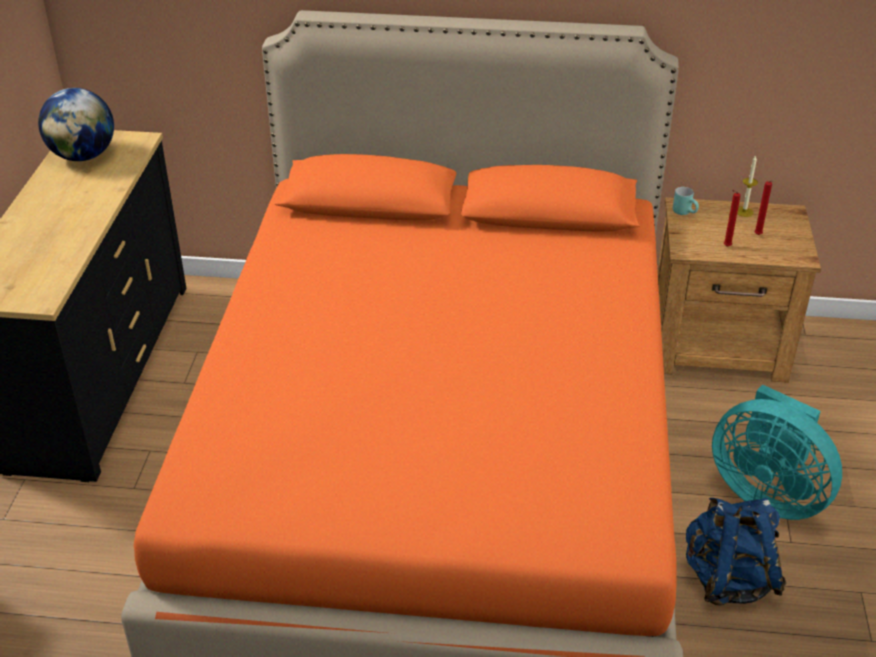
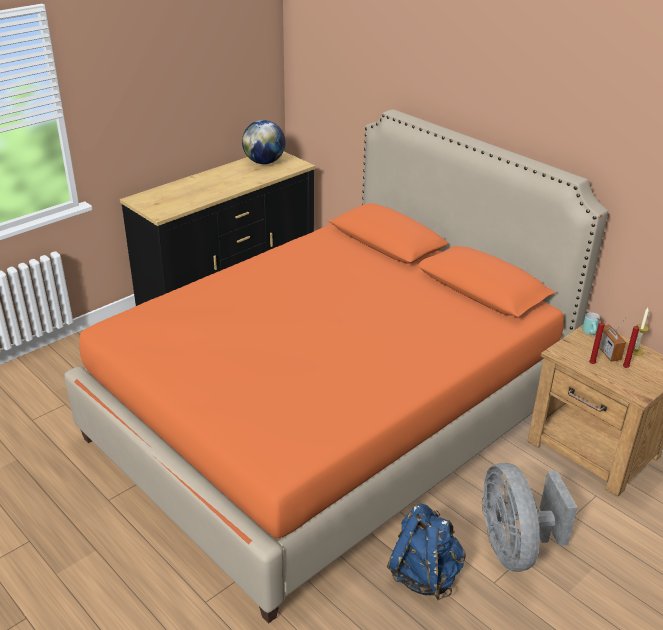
camera: 40 degrees right, 5 degrees down
turquoise fan [712,384,842,520] -> grey fan [482,463,578,572]
none -> radio [599,315,628,361]

